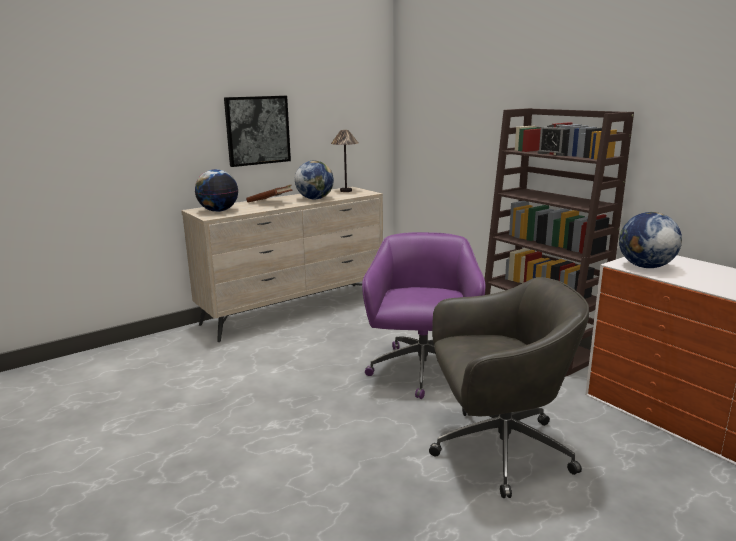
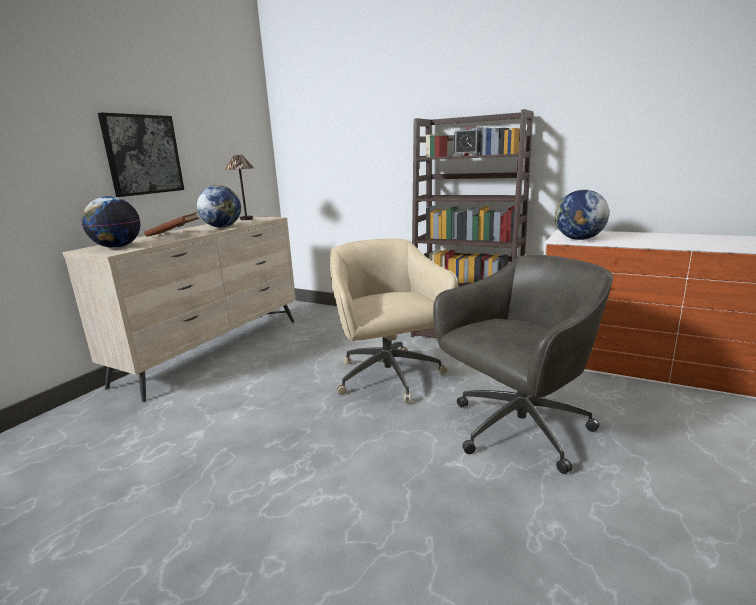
camera: 25 degrees left, 0 degrees up
purple office chair [362,232,485,399] -> beige office chair [330,238,458,403]

